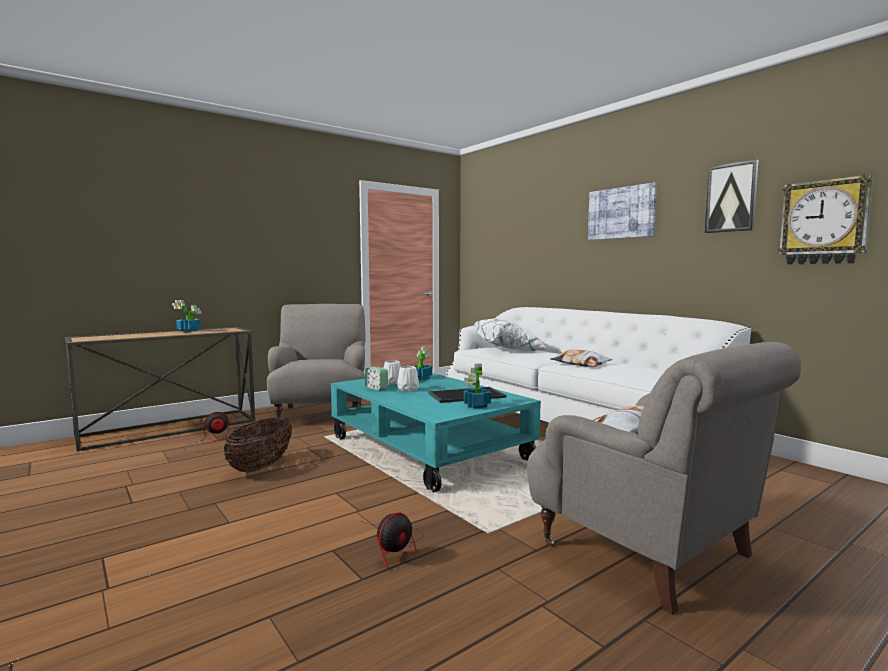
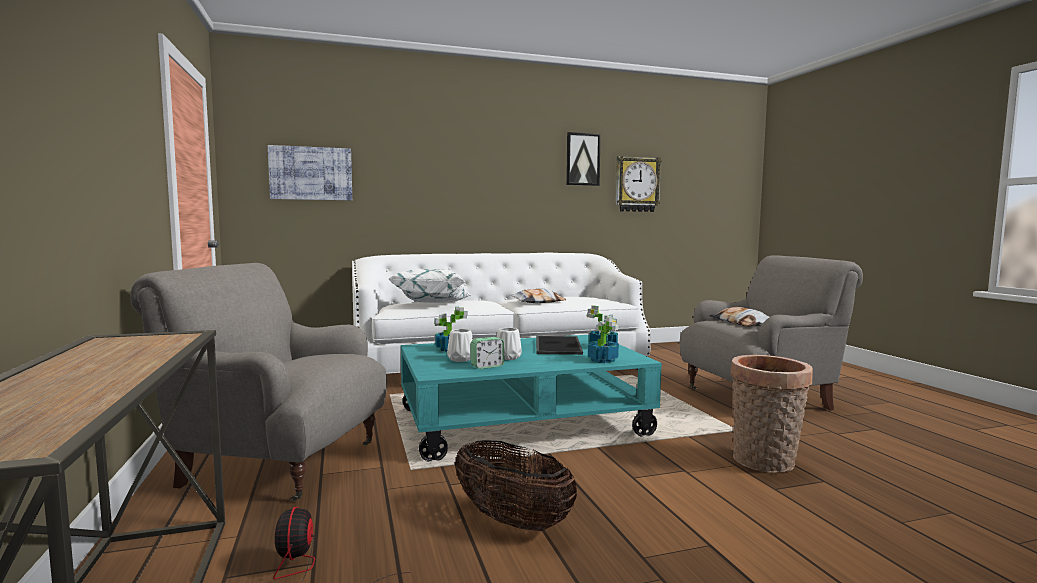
camera: 70 degrees left, 0 degrees up
potted plant [172,300,201,332] -> potted plant moved to [588,316,619,363]
fan [360,513,423,568] -> basket [731,355,813,472]
picture [588,182,657,240] -> picture moved to [268,145,352,201]

